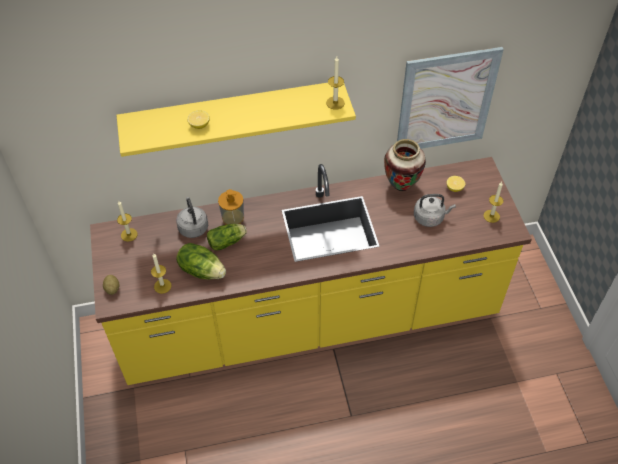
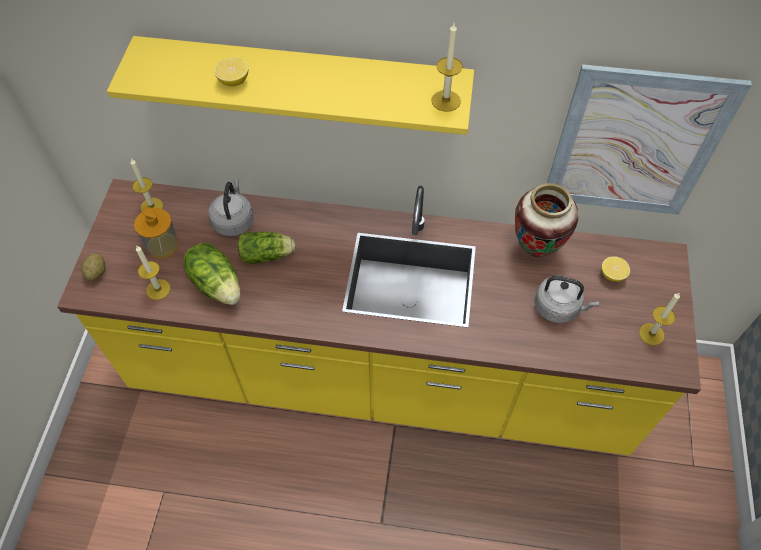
camera: 20 degrees right, 5 degrees up
soap dispenser [218,189,244,225] -> soap dispenser moved to [134,207,178,259]

